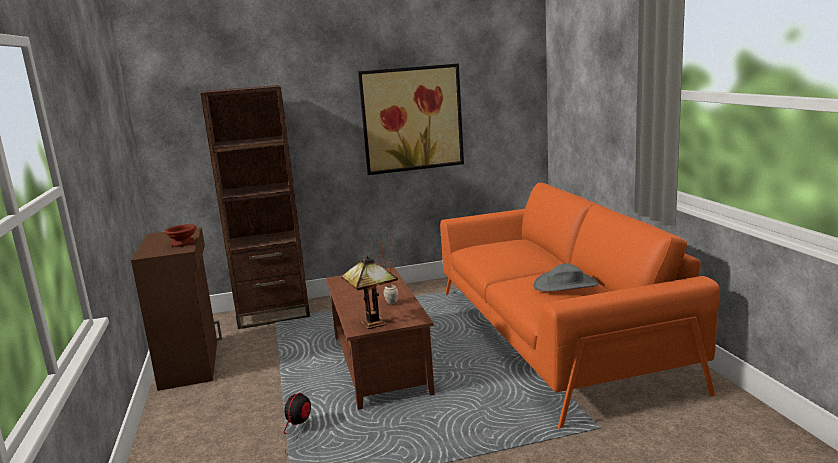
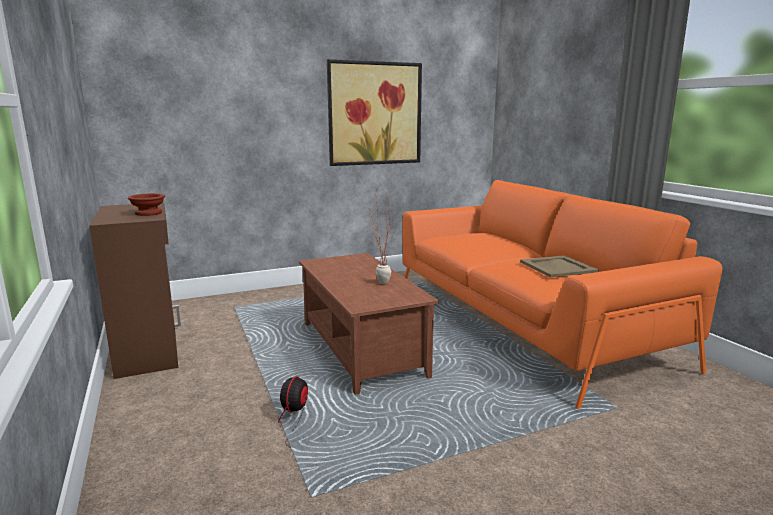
camera: 10 degrees left, 0 degrees up
brown bookcase [200,85,310,329] -> none
table lamp [341,256,398,329] -> none
grey hat [533,263,599,291] -> beige tray [520,255,599,277]

